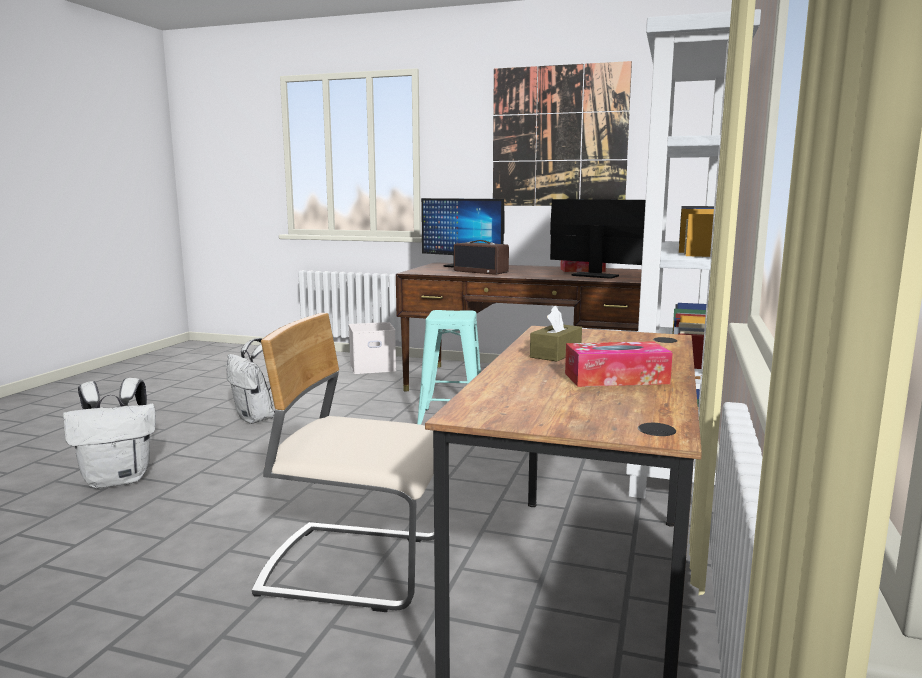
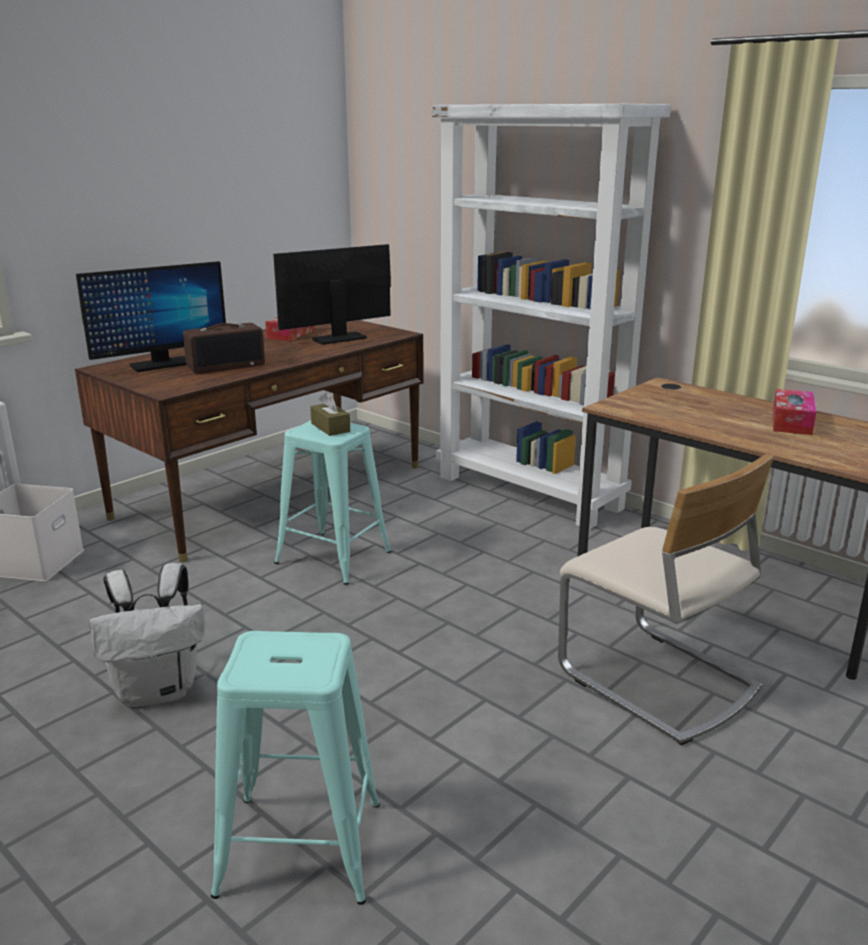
camera: 65 degrees left, 10 degrees up
white backpack [63,378,156,489] -> turquoise stool [211,631,380,905]
beige chair [252,313,434,612] -> beige chair turned 75 degrees counterclockwise [558,454,774,745]
picture [493,61,632,206] -> none
brown tissue box [530,306,582,361] -> brown tissue box moved to [310,392,350,436]

